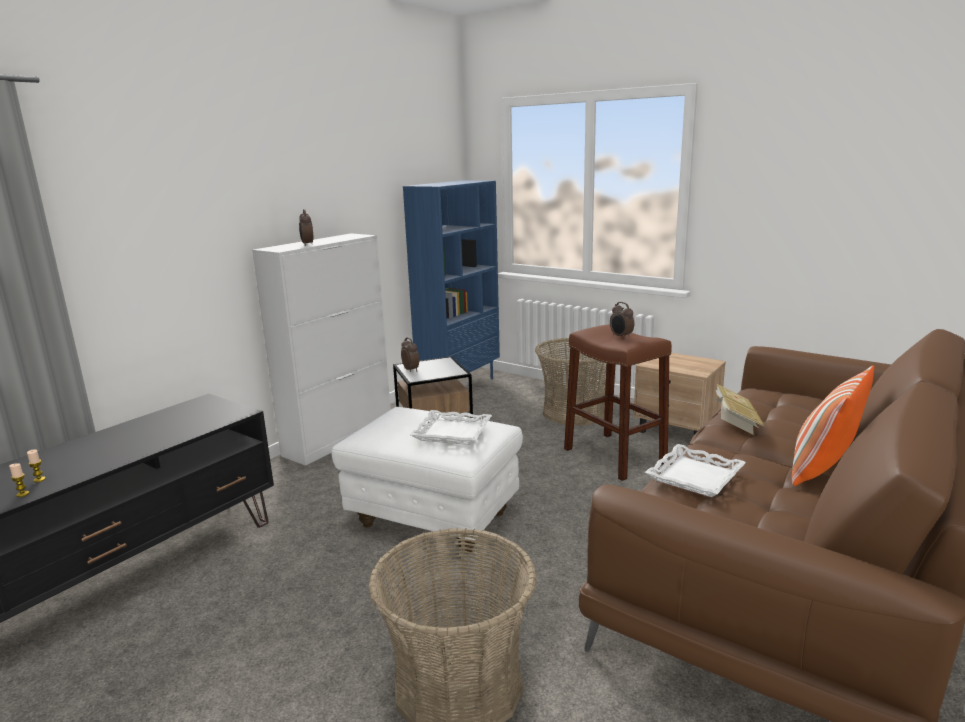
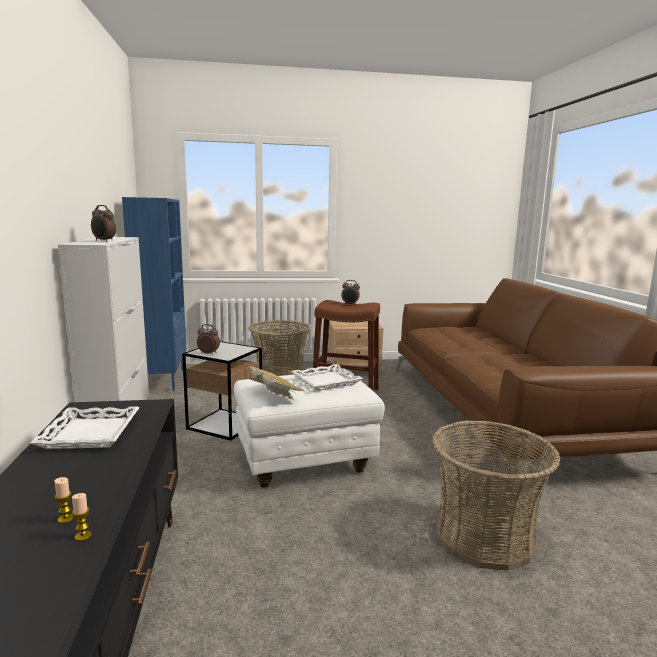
camera: 45 degrees left, 5 degrees down
white tray [645,444,746,497] -> white tray moved to [30,406,140,449]
book [713,384,765,435] -> book moved to [247,365,304,401]
pillow [792,366,874,486] -> none

